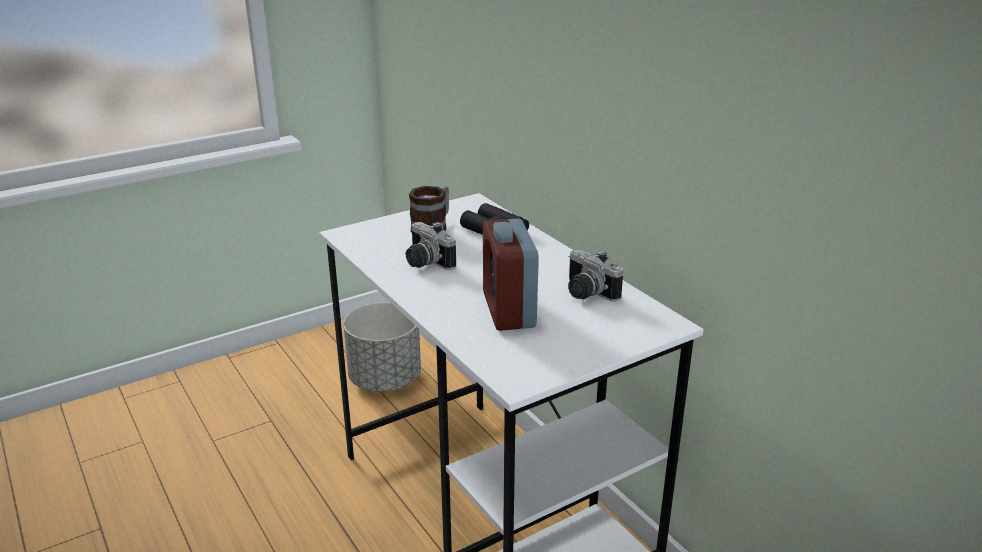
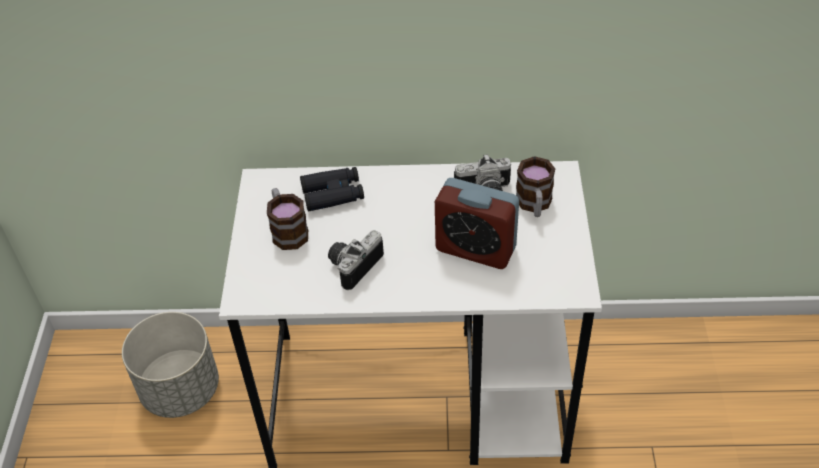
camera: 55 degrees left, 20 degrees up
camera [406,222,456,270] -> camera turned 135 degrees clockwise [328,230,384,290]
none -> mug [516,156,555,217]

